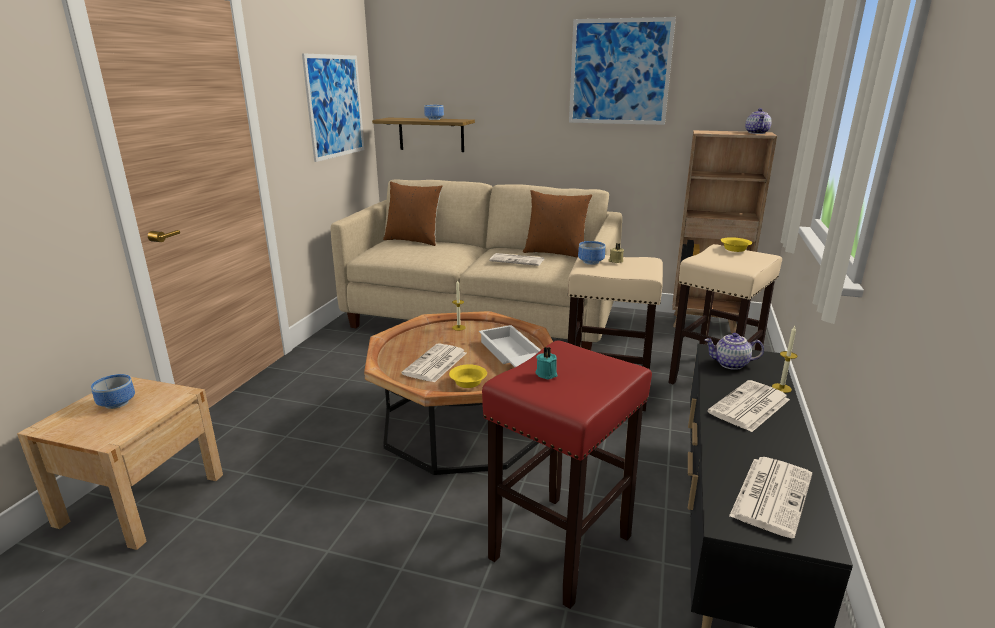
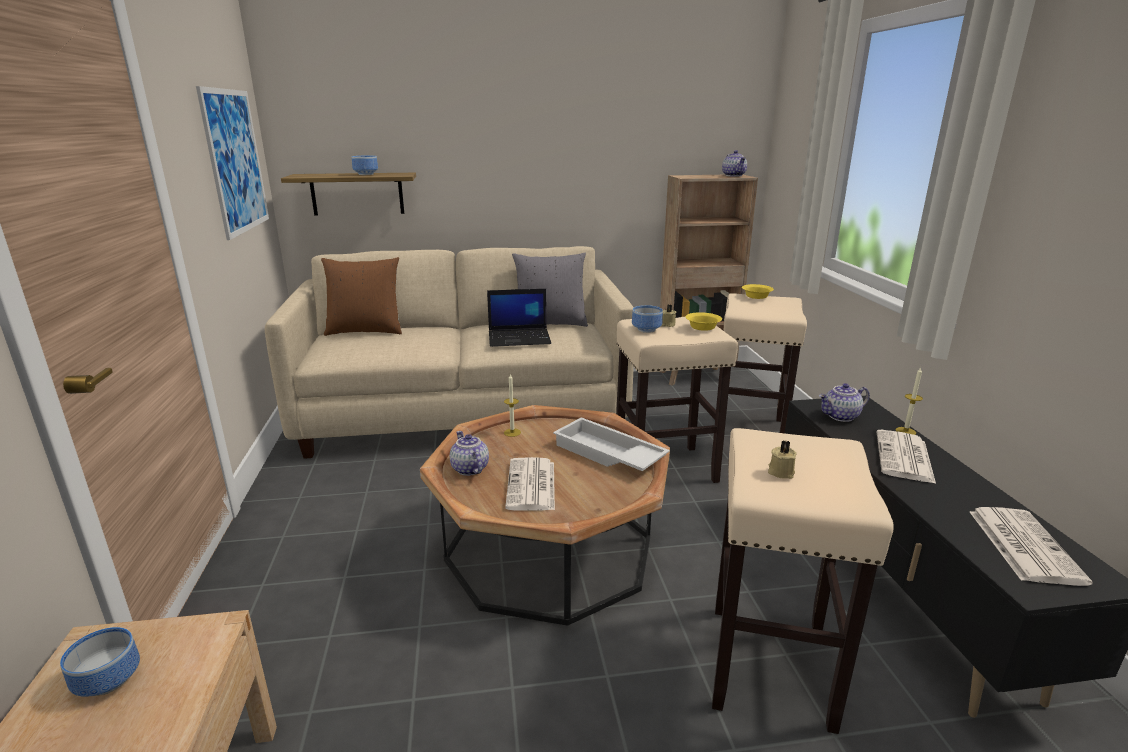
camera: 25 degrees left, 0 degrees up
yellow bowl [449,364,487,388] -> yellow bowl moved to [685,312,722,331]
red stool [482,340,652,609] -> beige stool [712,428,894,734]
newspaper [489,253,544,266] -> laptop [487,289,551,347]
brown pillow [523,190,592,258] -> grey pillow [512,253,588,327]
turquoise candle [535,347,558,379] -> beige candle [768,440,797,479]
picture [569,17,676,125] -> none
none -> teapot [450,431,489,476]

